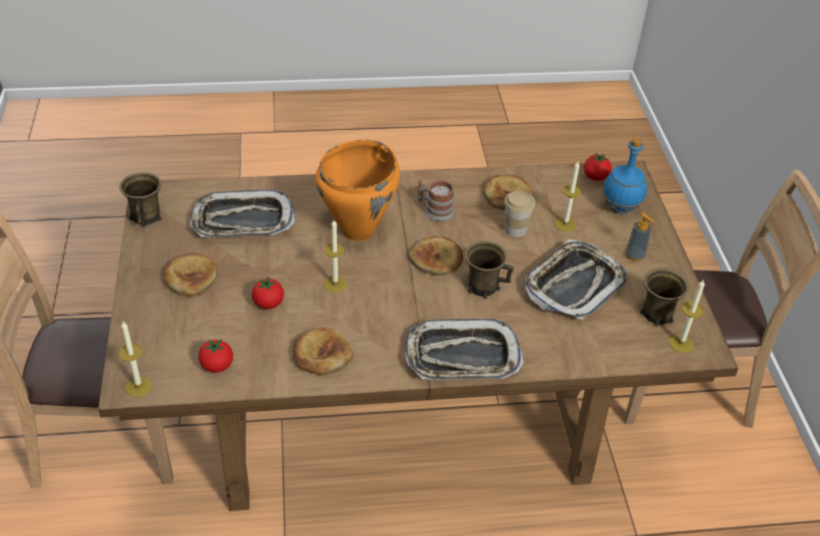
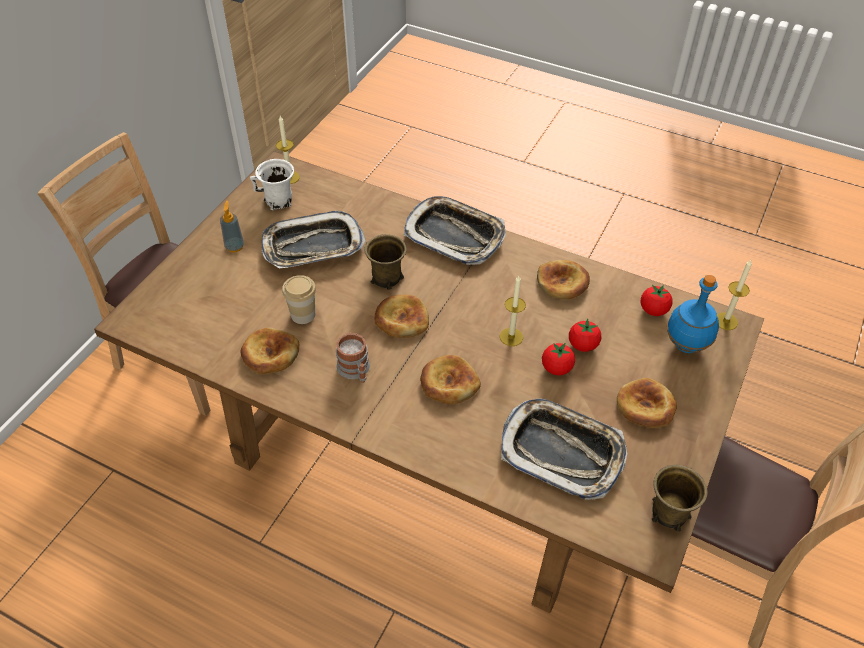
camera: 145 degrees left, 5 degrees up
orange cooking pot [315,140,400,241] -> bread [420,355,481,404]
candle [555,162,582,232] -> none
tomato [584,152,612,181] -> tomato moved to [542,343,575,375]
blue bottle [603,138,647,214] -> blue bottle moved to [667,275,719,353]
brown mug [640,268,689,327] -> white mug [250,159,294,210]

